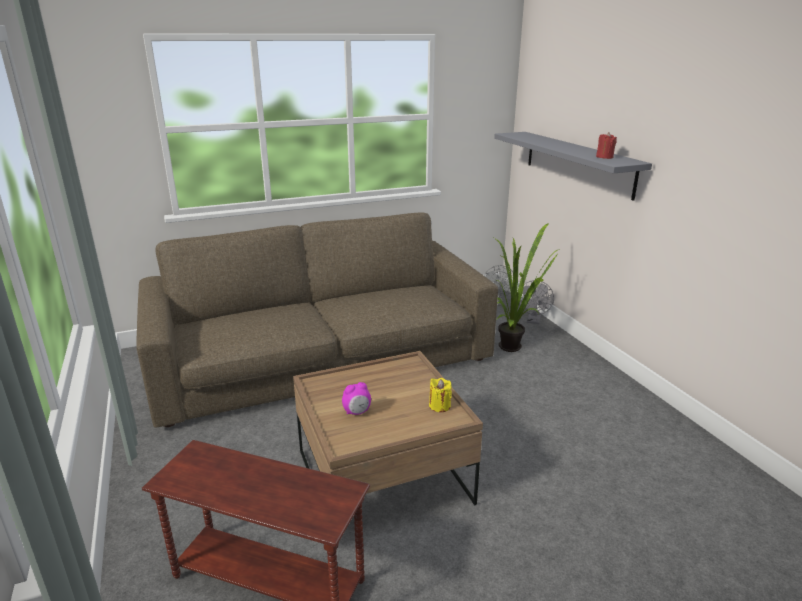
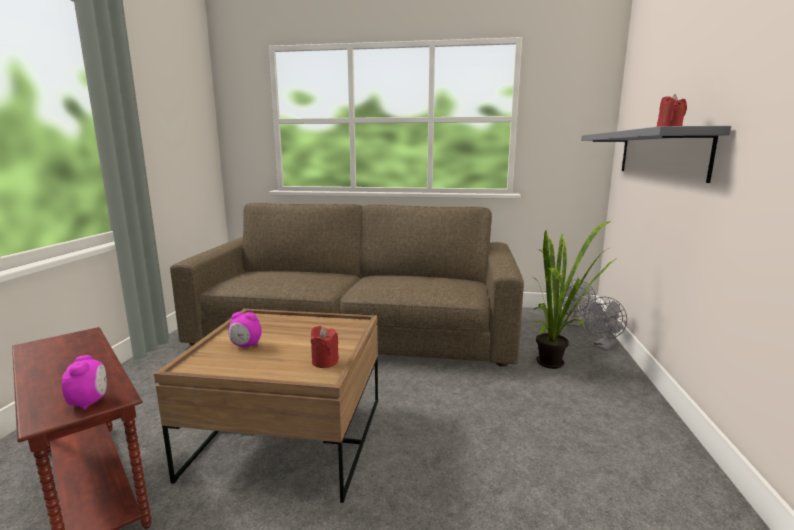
camera: 30 degrees right, 10 degrees down
yellow candle [429,378,452,412] -> red candle [311,326,339,368]
none -> alarm clock [62,355,107,410]

